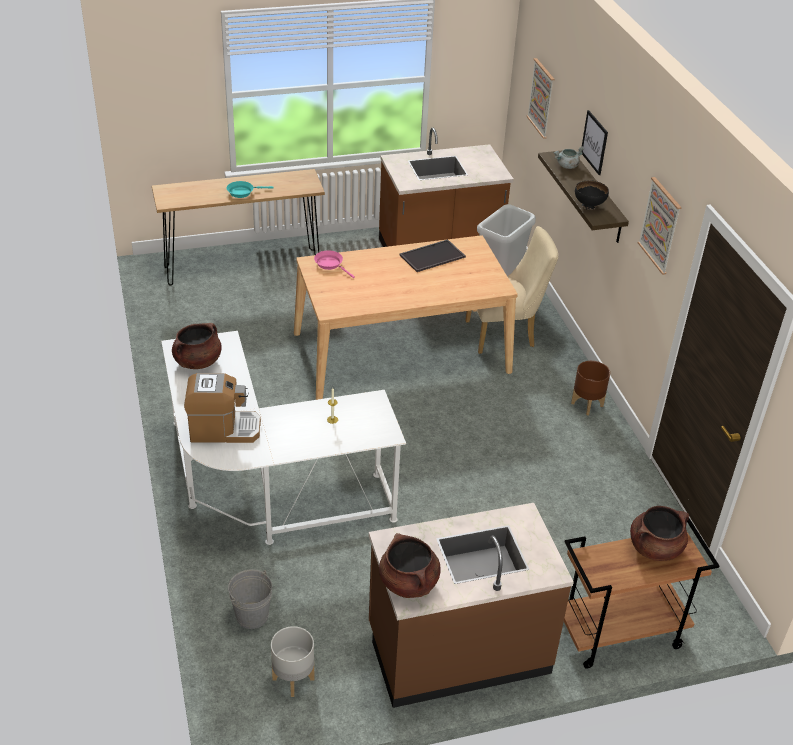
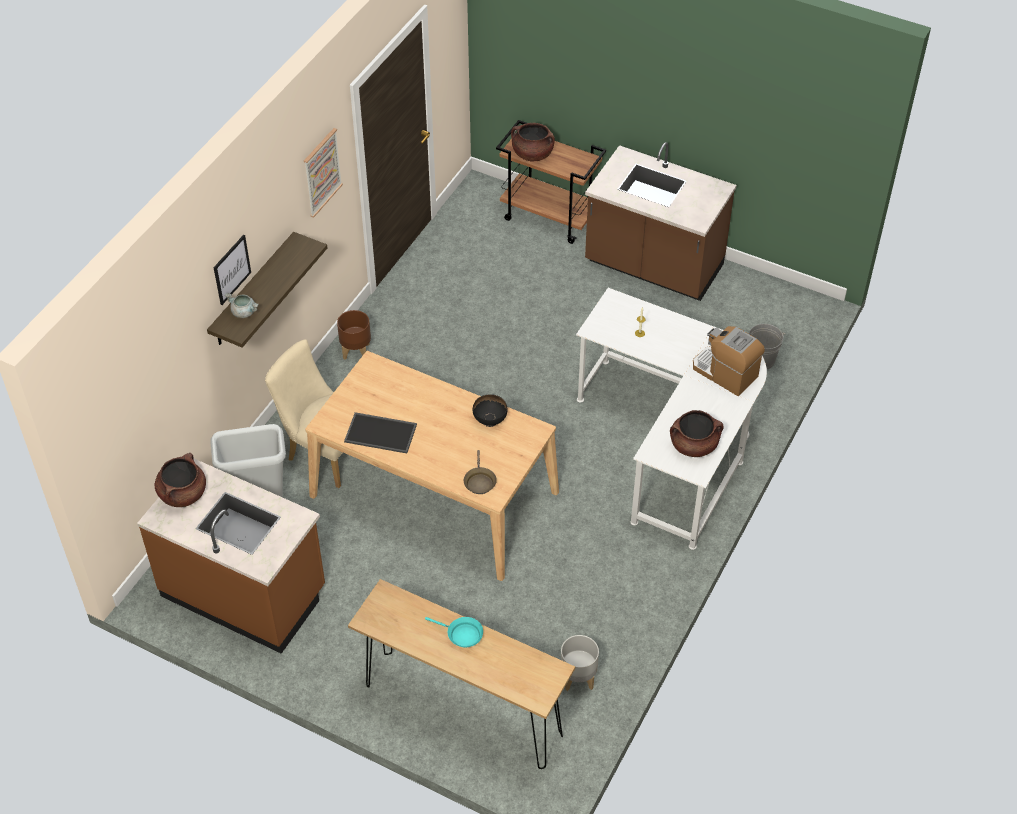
camera: 135 degrees left, 10 degrees up
grey planter [271,626,314,697] -> grey planter moved to [561,635,599,691]
pink frying pan [314,251,355,278] -> brown frying pan [464,450,497,494]
brown cooking pot [379,533,441,598] -> brown cooking pot moved to [154,453,206,507]
picture [526,58,555,139] -> none
black bowl [575,180,609,210] -> black bowl moved to [473,394,508,427]

